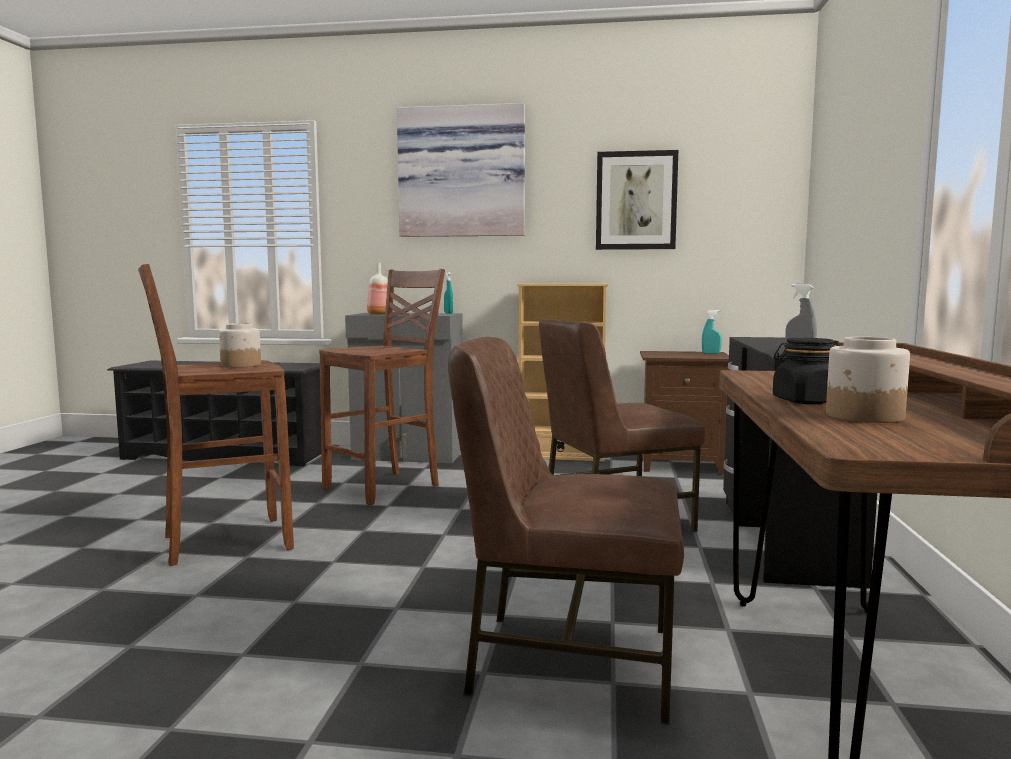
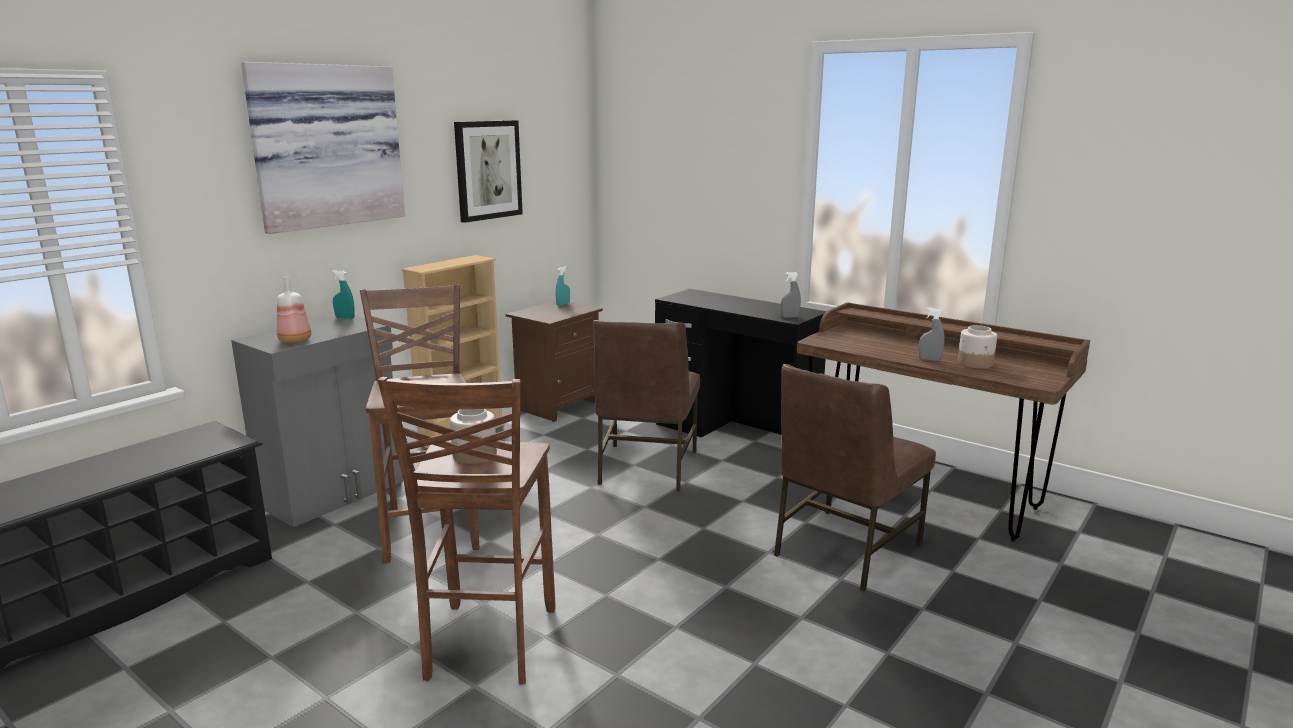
camera: 60 degrees left, 10 degrees up
black jar [773,338,839,404] -> grey spray bottle [919,307,945,361]

